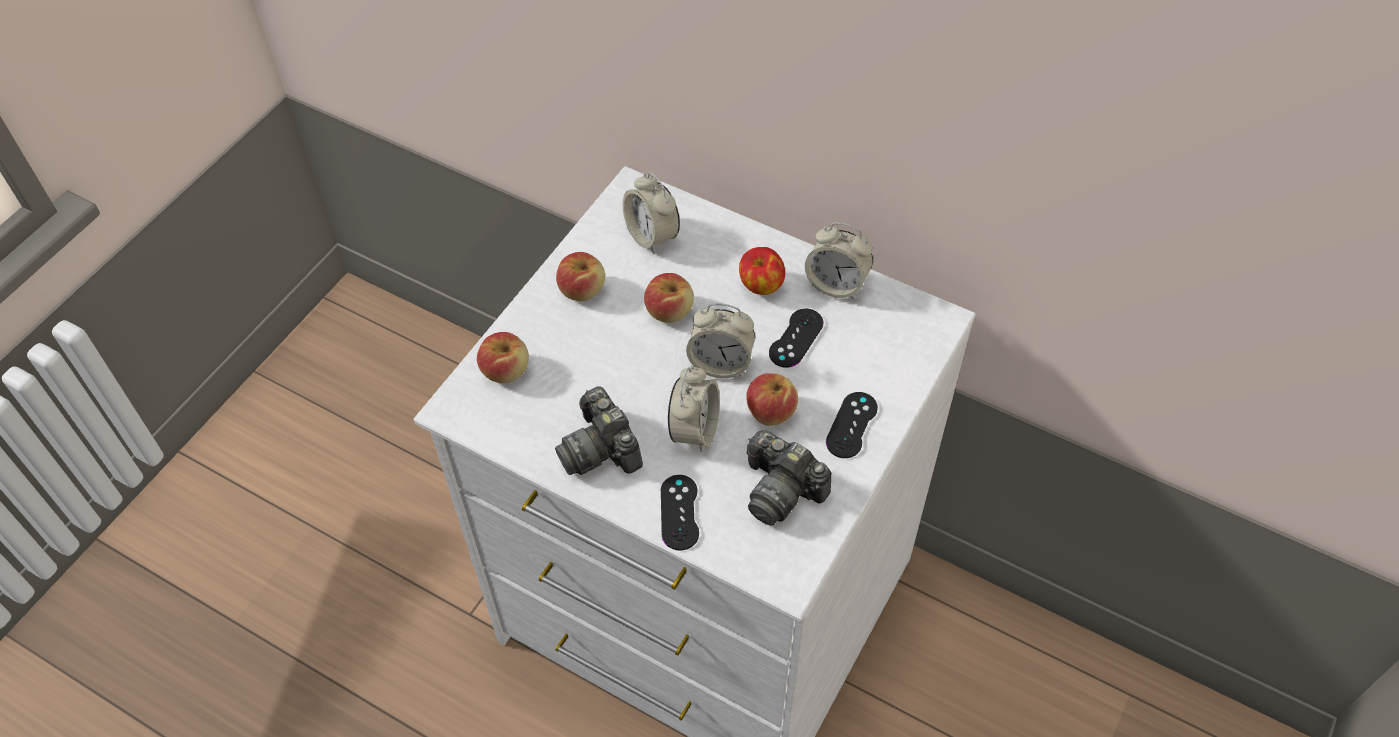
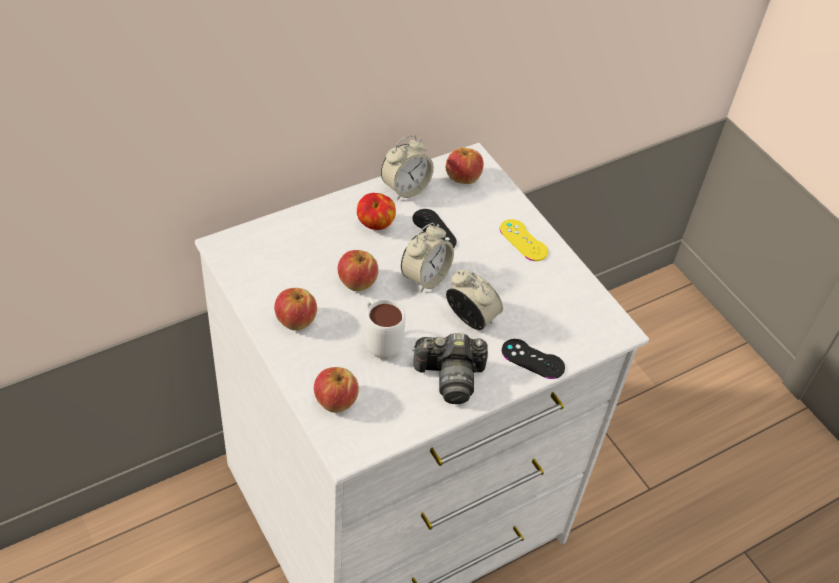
camera: 65 degrees left, 5 degrees down
alarm clock [622,172,680,254] -> none
apple [746,373,798,426] -> apple moved to [446,148,484,184]
camera [747,430,832,526] -> none
black game controller [826,392,878,458] -> yellow game controller [500,219,548,261]
none -> white mug [365,299,405,360]

